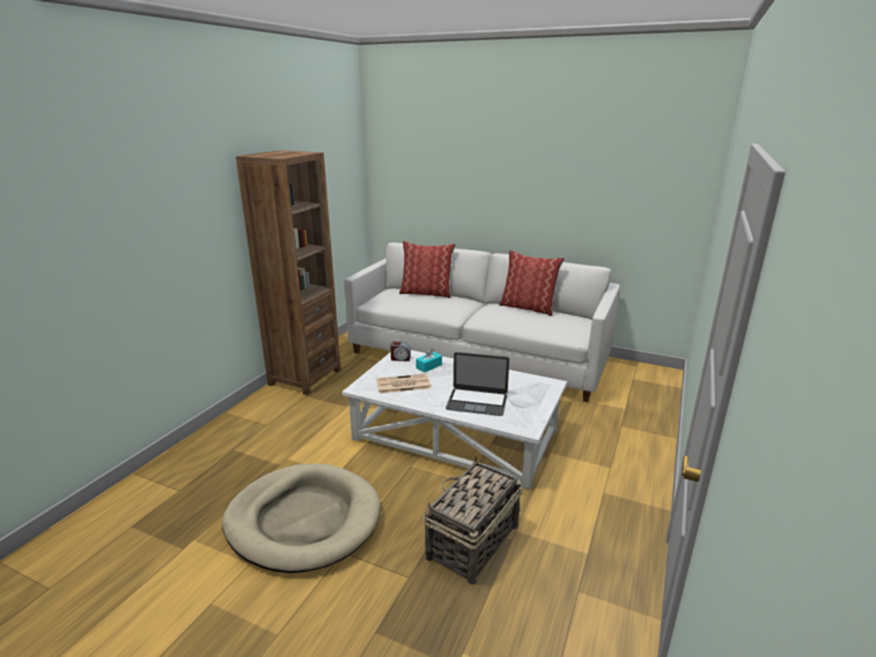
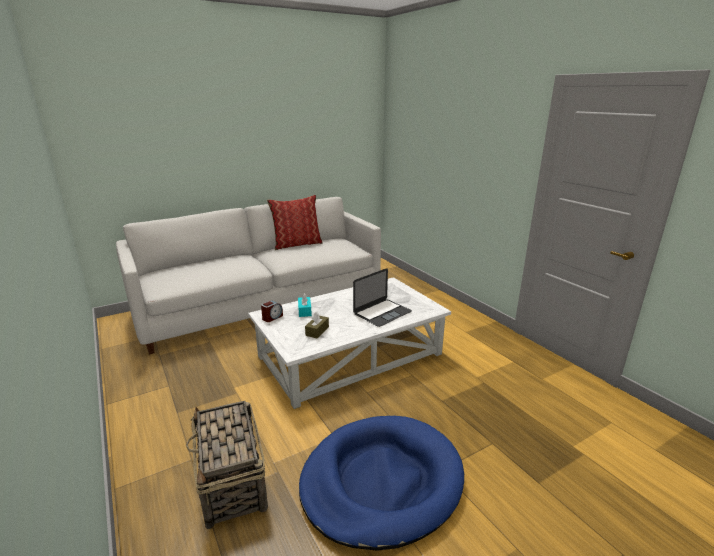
camera: 55 degrees left, 0 degrees up
beige dog bed [222,463,380,573] -> blue dog bed [299,416,464,551]
brown bookcase [236,150,341,395] -> none
newspaper [376,374,431,394] -> brown tissue box [305,312,329,338]
pillow [399,241,456,298] -> none
basket [423,457,523,585] -> basket moved to [186,401,268,529]

